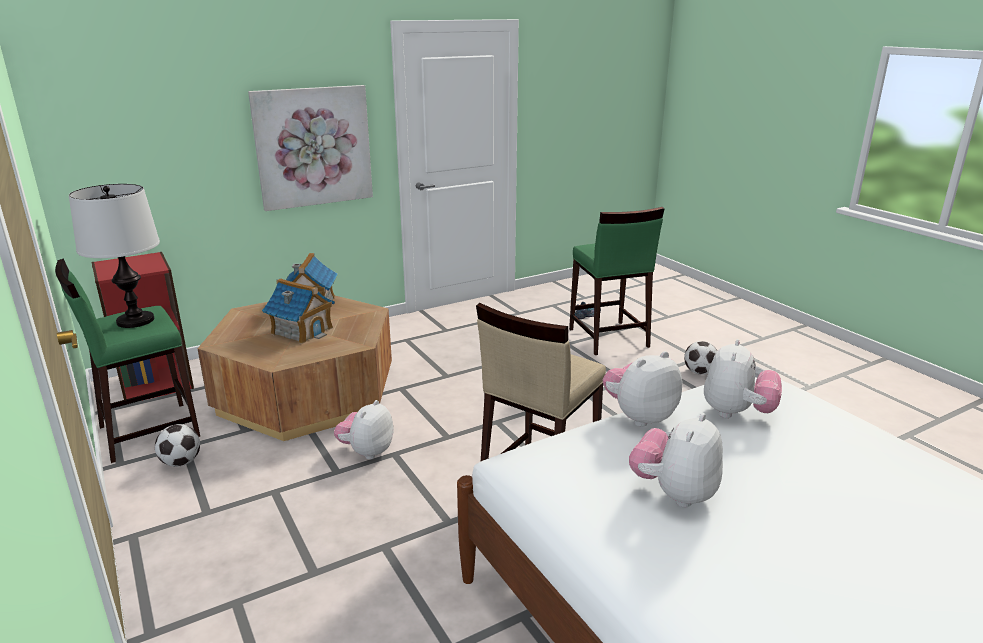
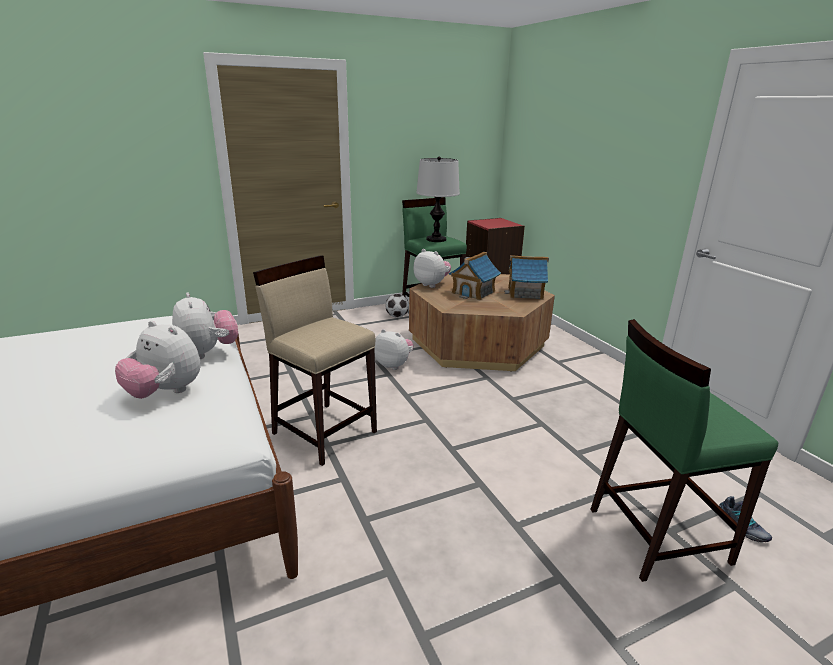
camera: 95 degrees right, 0 degrees up
picture [248,85,373,211] -> none
plush toy [629,413,723,508] -> plush toy moved to [413,249,451,288]
football [684,341,717,375] -> none

